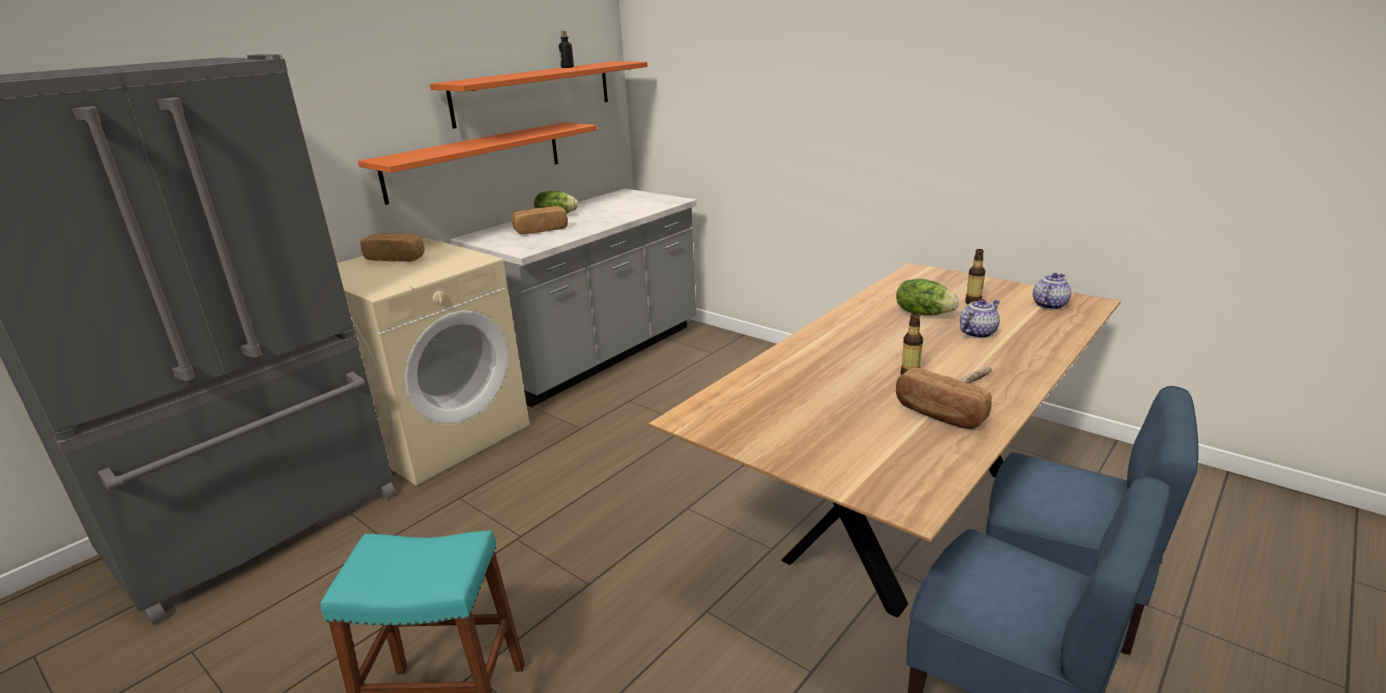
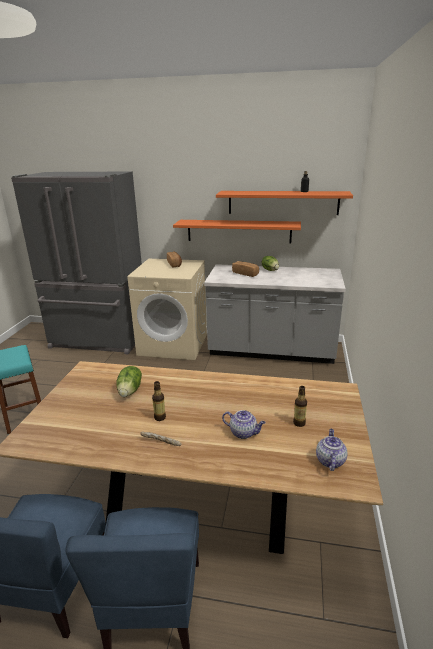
camera: 60 degrees right, 0 degrees up
lettuce [896,279,959,316] -> lettuce moved to [116,366,142,397]
bread [896,368,992,429] -> none
teapot [1033,273,1071,310] -> teapot turned 90 degrees counterclockwise [316,429,348,471]

